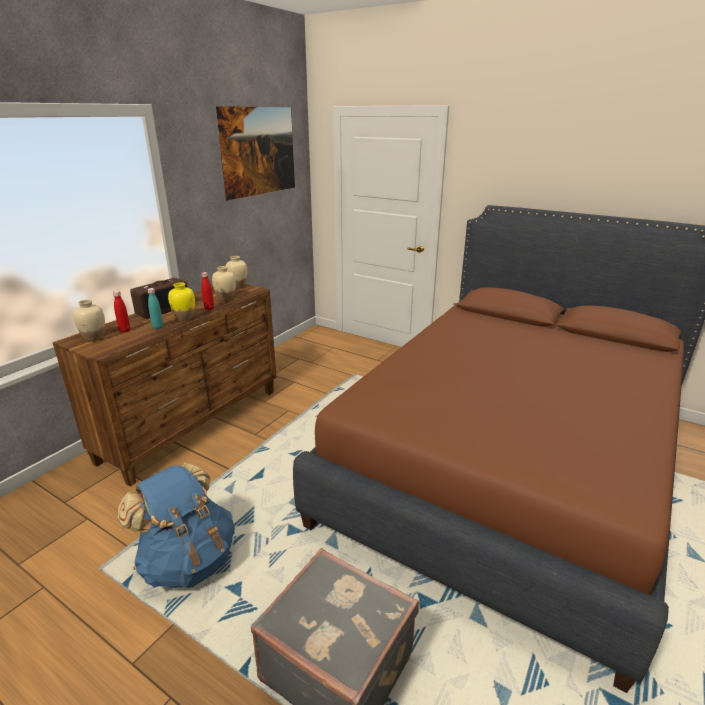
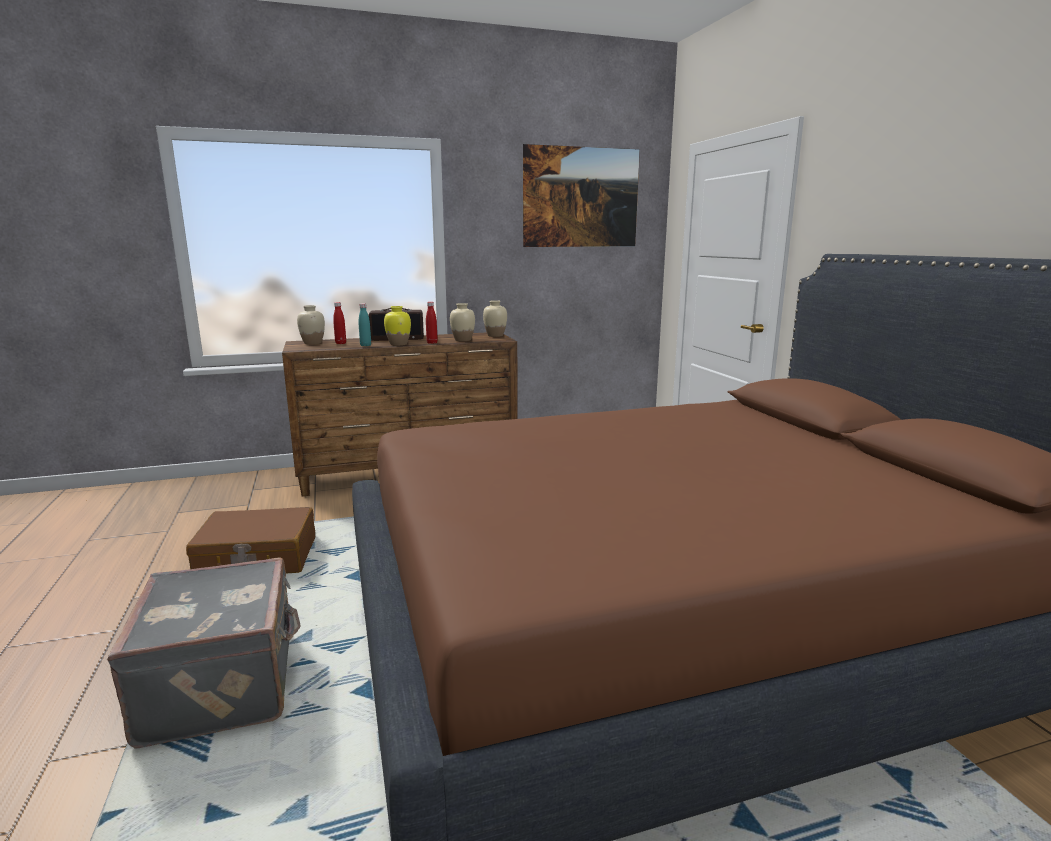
camera: 40 degrees right, 10 degrees down
blue backpack [117,463,235,588] -> brown suitcase [186,507,315,573]

